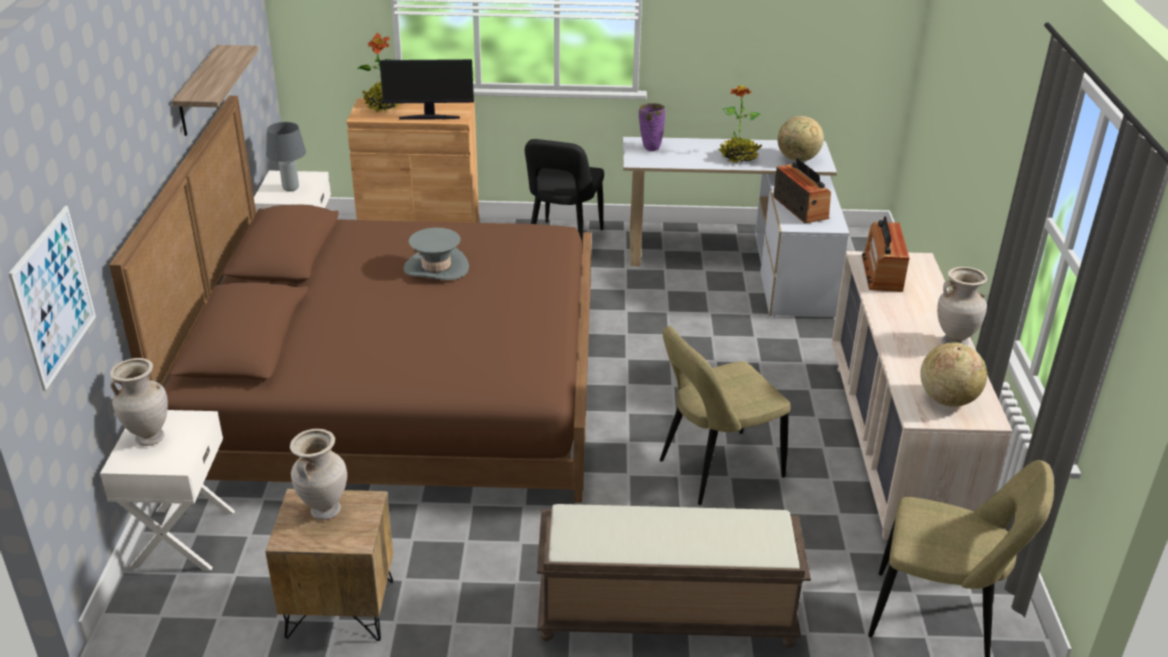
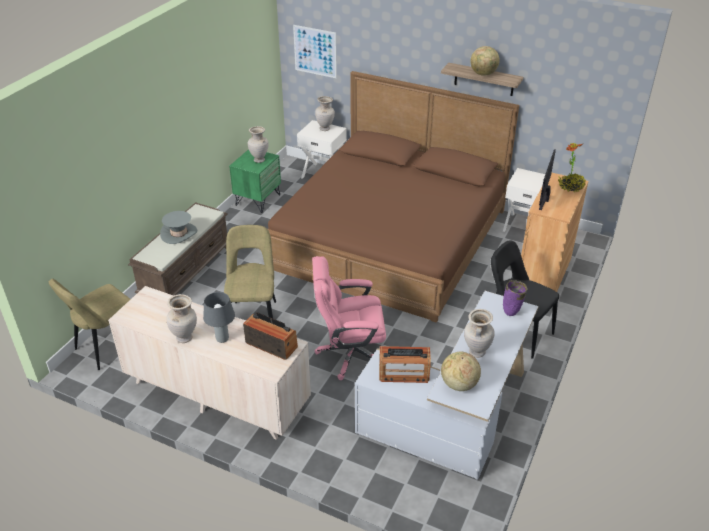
camera: 115 degrees right, 5 degrees up
brown nightstand [265,489,393,641] -> green nightstand [229,149,281,213]
grey table lamp [266,122,306,192] -> grey table lamp moved to [203,292,235,343]
grey hat [404,228,469,280] -> grey hat moved to [160,211,197,244]
potted plant [719,85,762,164] -> beige vase [464,309,495,358]
globe [920,342,987,407] -> globe moved to [470,46,500,76]
none -> pink office chair [312,256,386,380]

